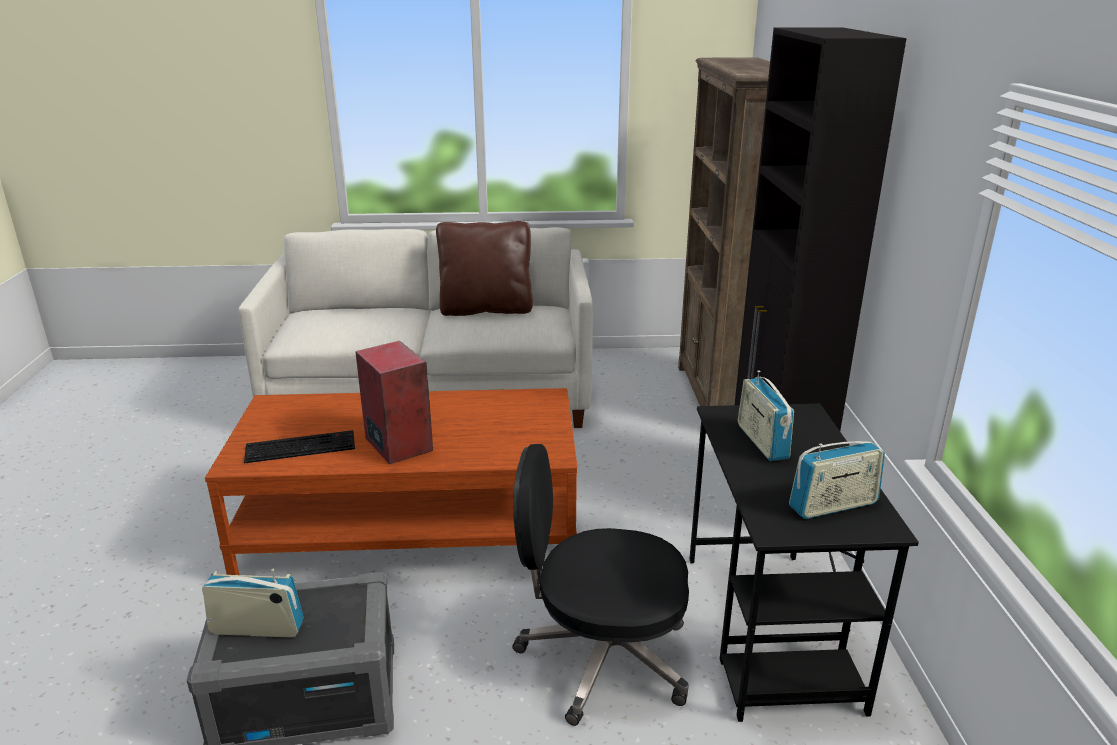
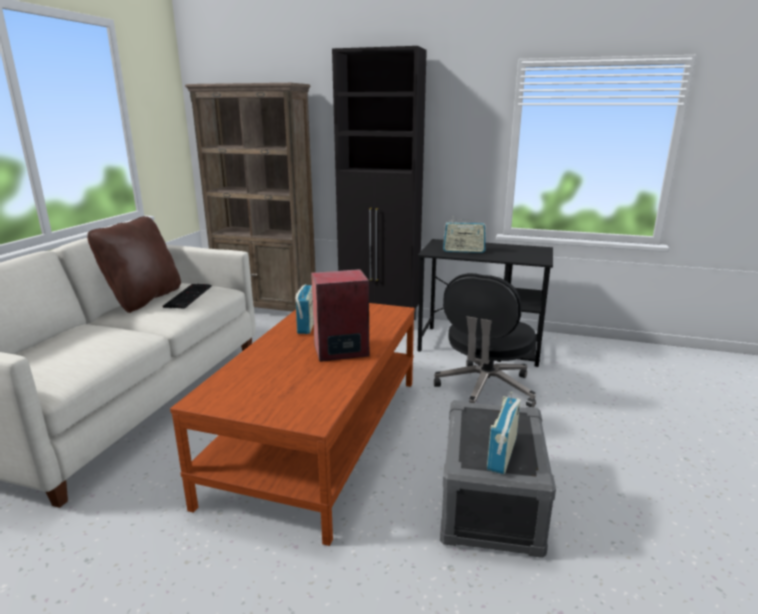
camera: 70 degrees left, 5 degrees down
keyboard [244,430,355,464] -> keyboard moved to [163,284,212,309]
radio [789,441,885,519] -> radio moved to [295,284,314,334]

